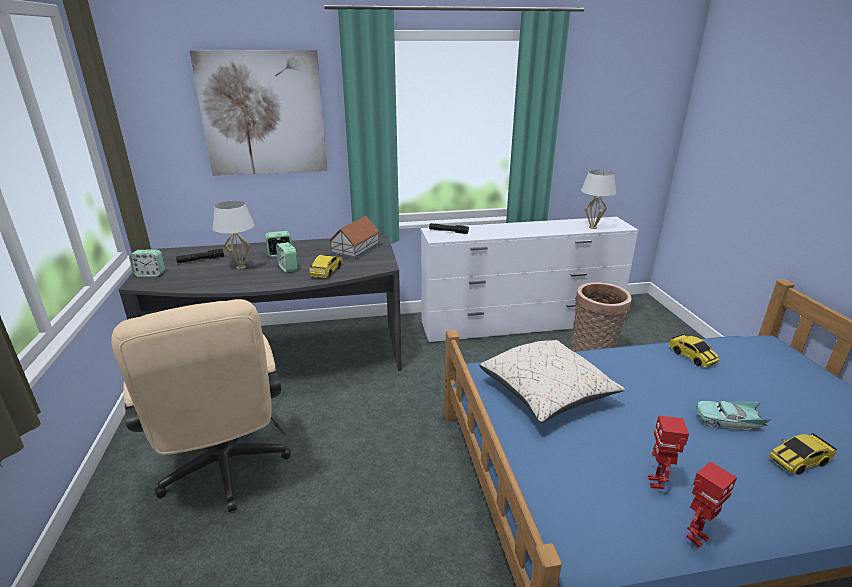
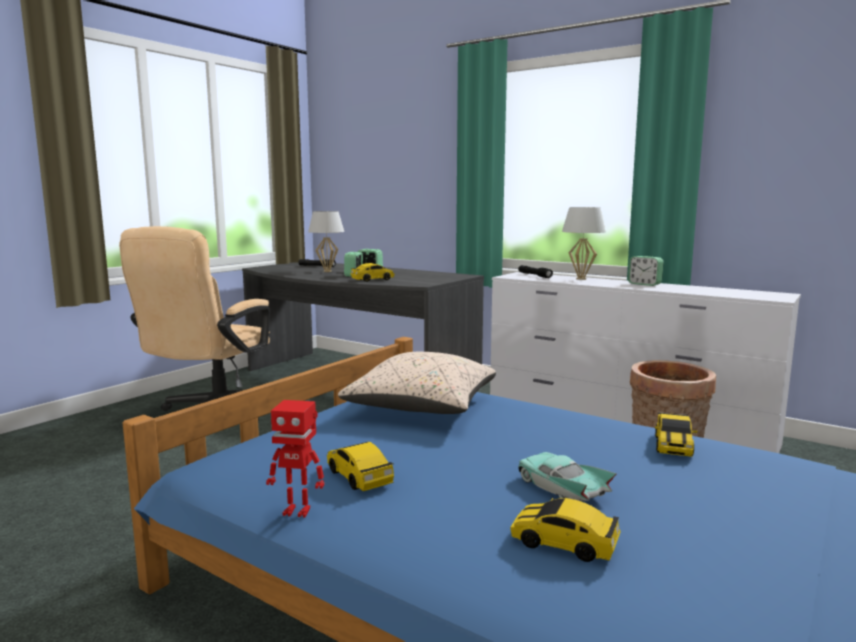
camera: 45 degrees right, 15 degrees down
alarm clock [129,249,165,277] -> alarm clock moved to [628,256,664,286]
picture [189,50,327,176] -> none
toy house [328,216,380,260] -> none
white table lamp [581,170,616,229] -> white table lamp moved to [562,207,606,280]
toy robot [648,415,689,489] -> toy car [327,442,394,491]

